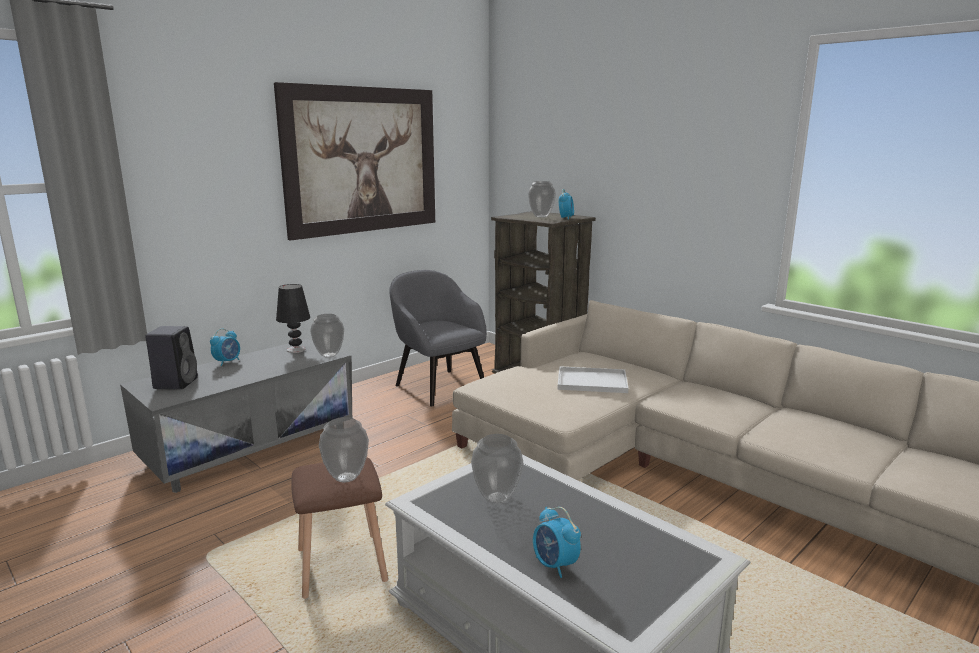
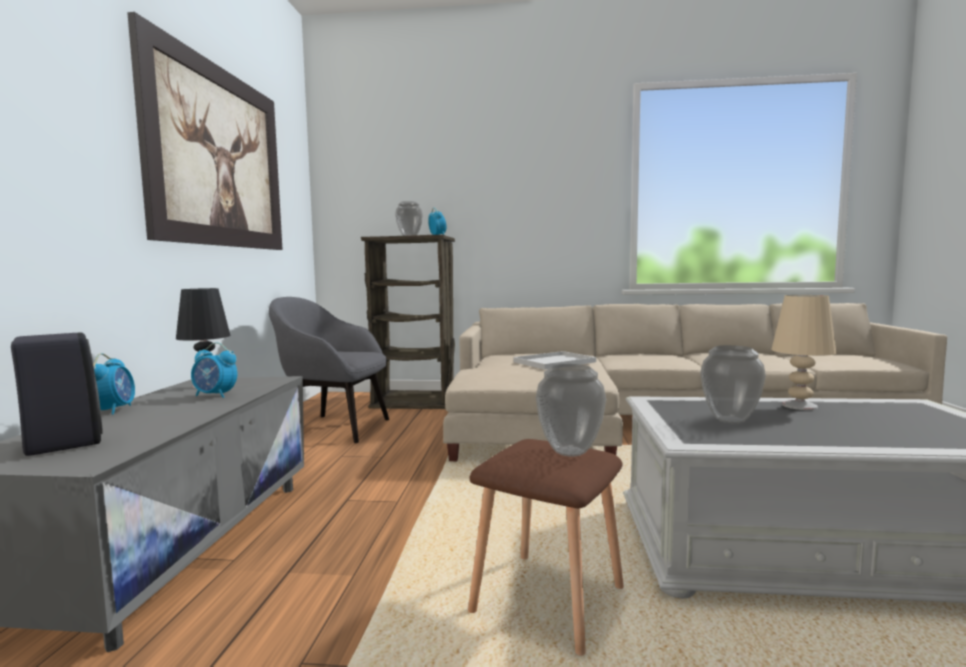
camera: 40 degrees left, 10 degrees down
vase [310,314,344,357] -> none
alarm clock [533,507,581,578] -> alarm clock moved to [191,342,237,398]
none -> beige table lamp [771,295,837,410]

